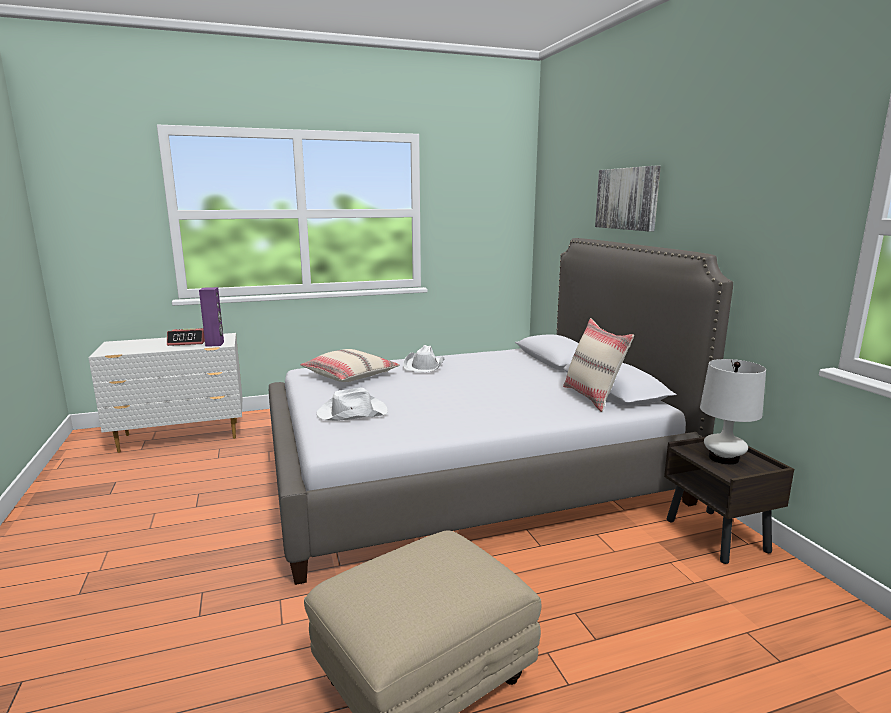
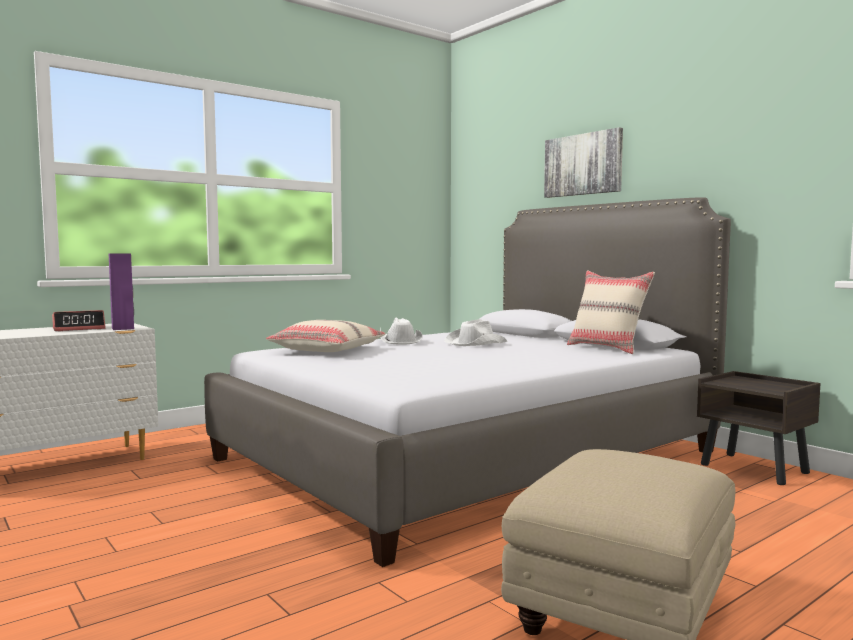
camera: 20 degrees left, 10 degrees down
white hat [317,387,388,421] -> white hat moved to [444,319,508,346]
white table lamp [700,359,766,465] -> none

